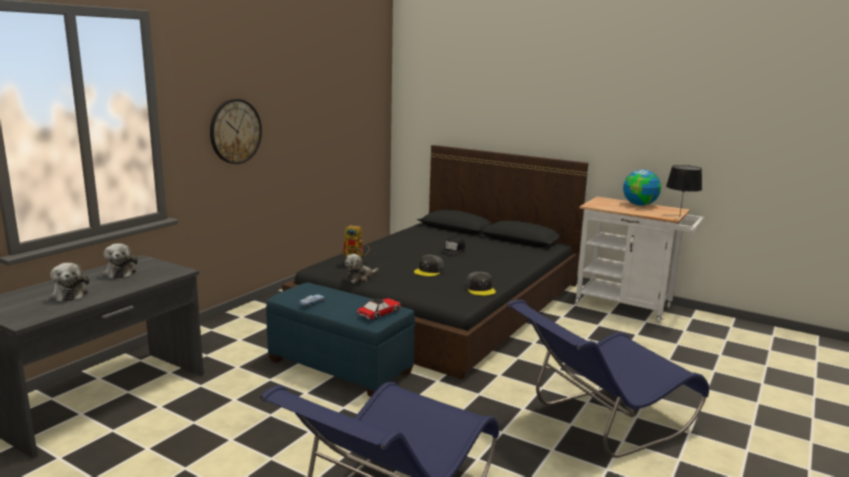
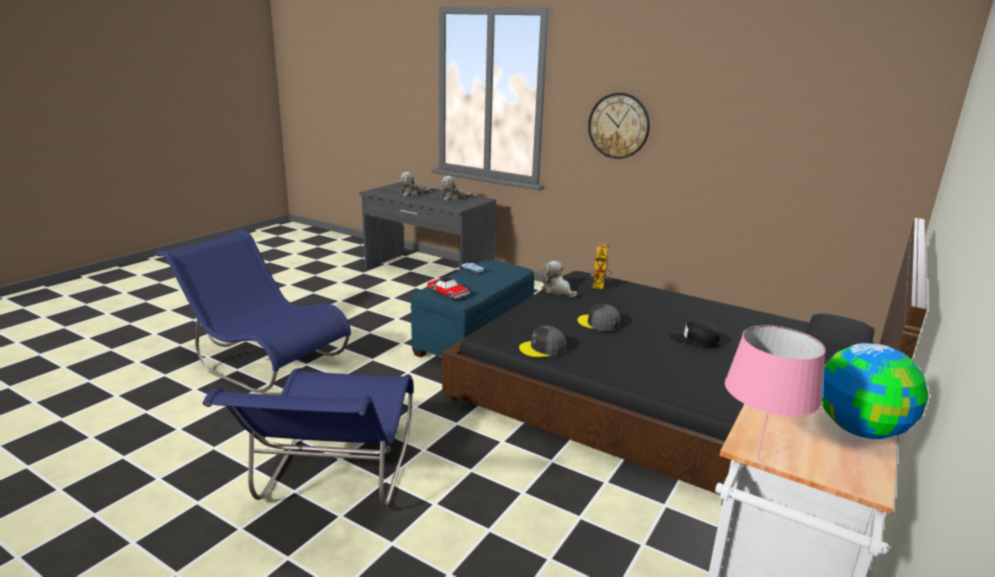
camera: 90 degrees right, 5 degrees up
blue chair [507,300,709,458] -> blue chair turned 150 degrees counterclockwise [203,368,414,508]
black table lamp [666,165,702,218] -> pink table lamp [725,325,826,460]

